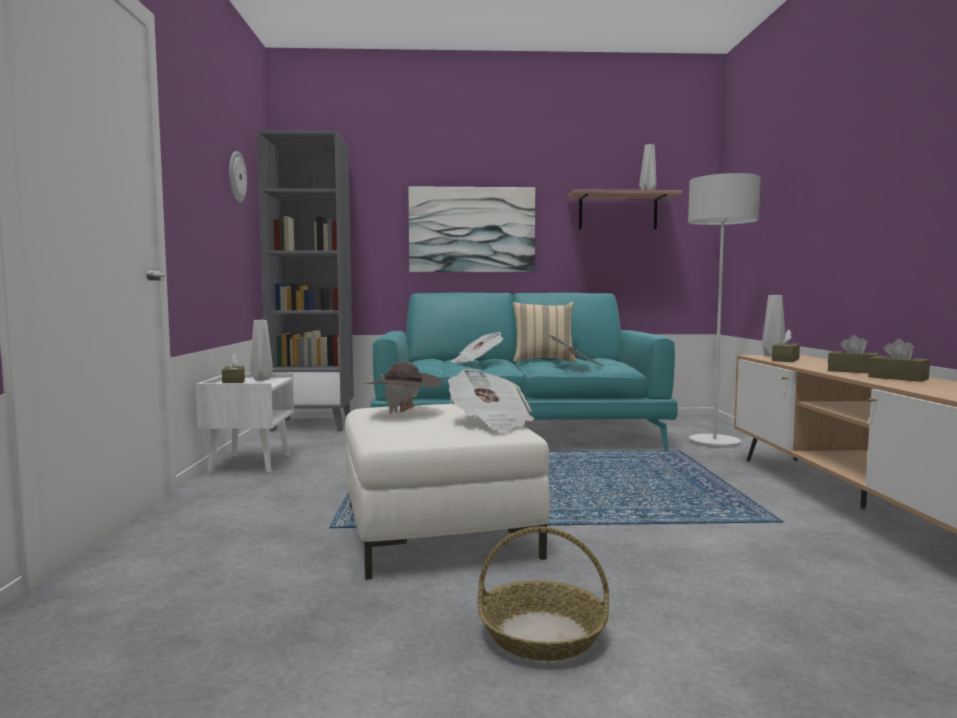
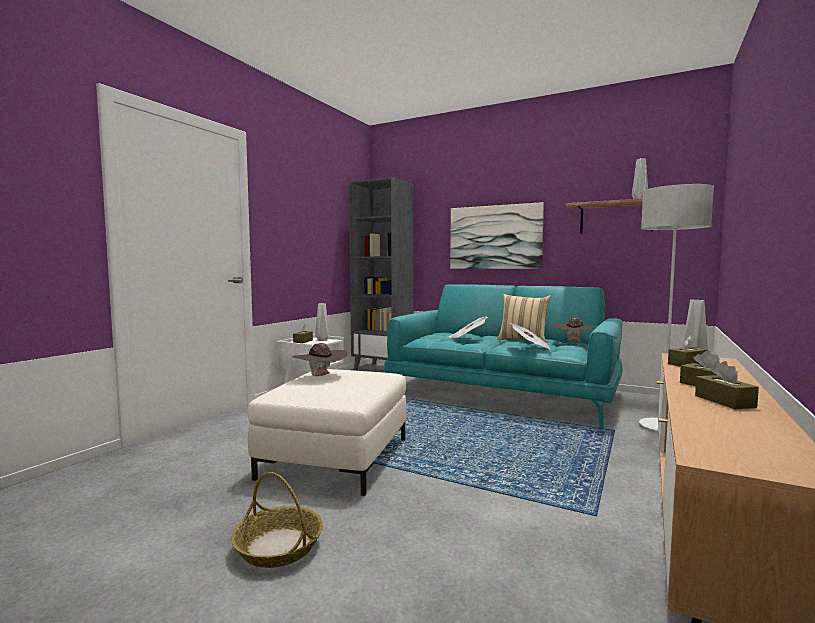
camera: 30 degrees right, 0 degrees up
wall clock [229,151,247,203] -> none
newspaper [448,369,534,432] -> none
none -> brown hat [553,318,598,342]

